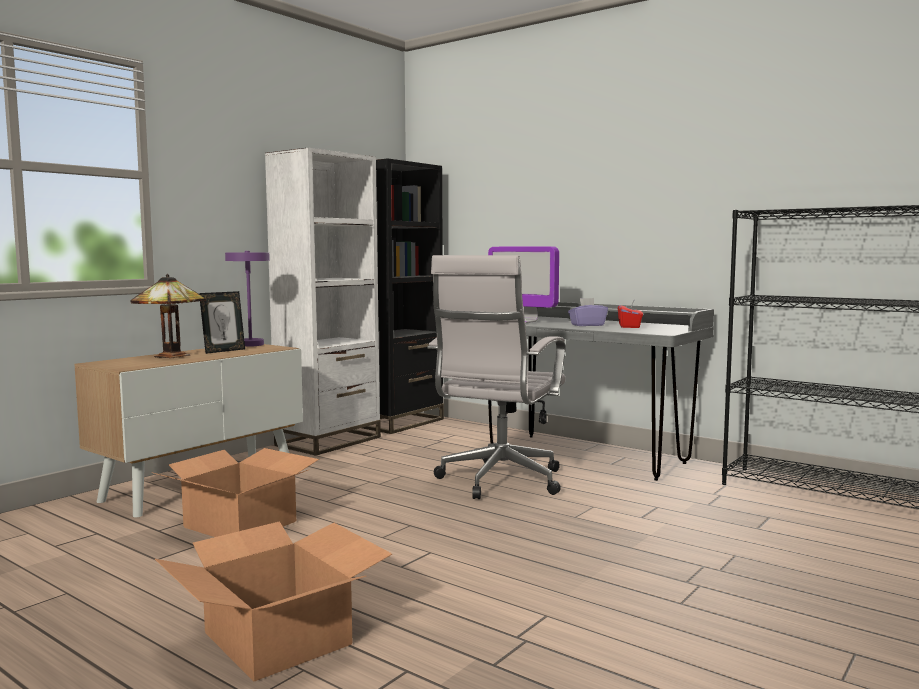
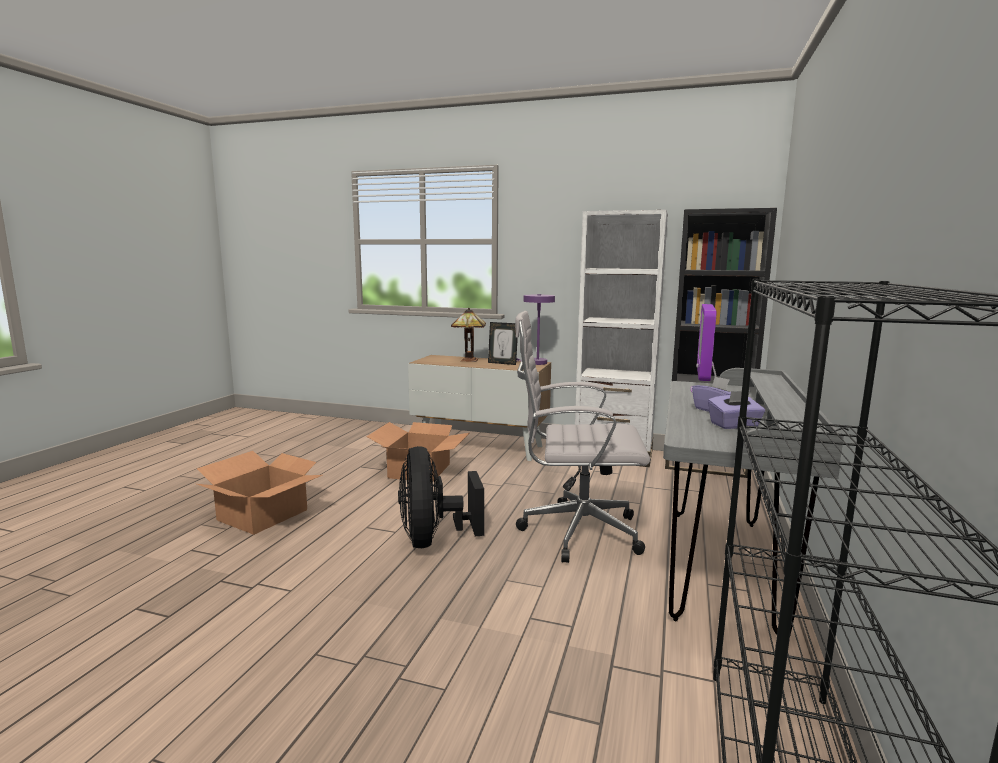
camera: 70 degrees right, 5 degrees up
red tissue box [618,300,643,328] -> purple tissue box [708,391,765,429]
none -> black fan [398,446,484,548]

